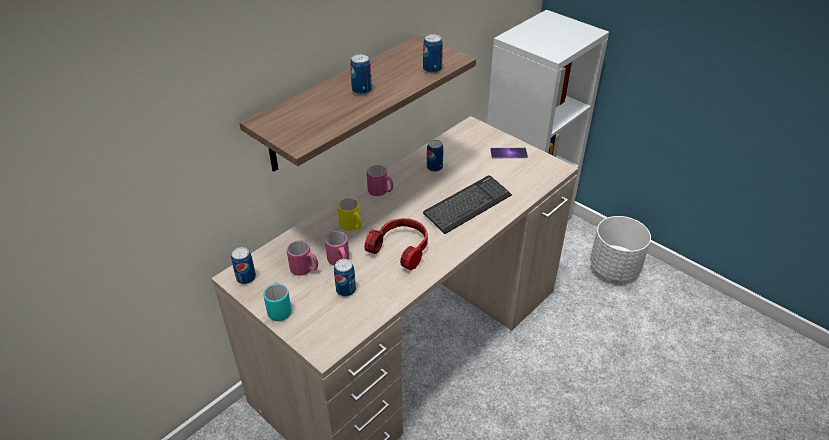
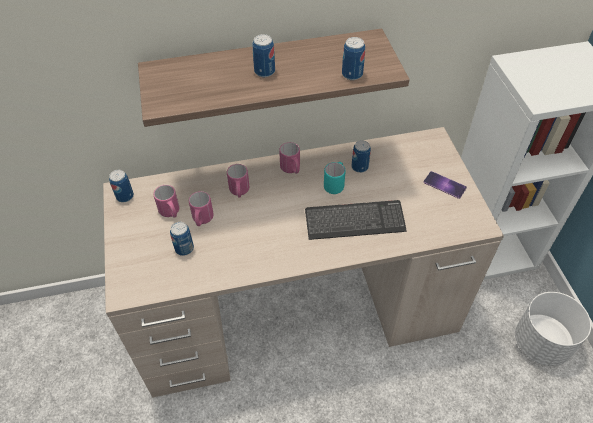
camera: 35 degrees right, 10 degrees up
turquoise mug [263,282,292,321] -> turquoise mug moved to [324,162,346,194]
yellow mug [338,198,362,231] -> pink mug [227,164,249,197]
headphones [364,218,428,270] -> none

